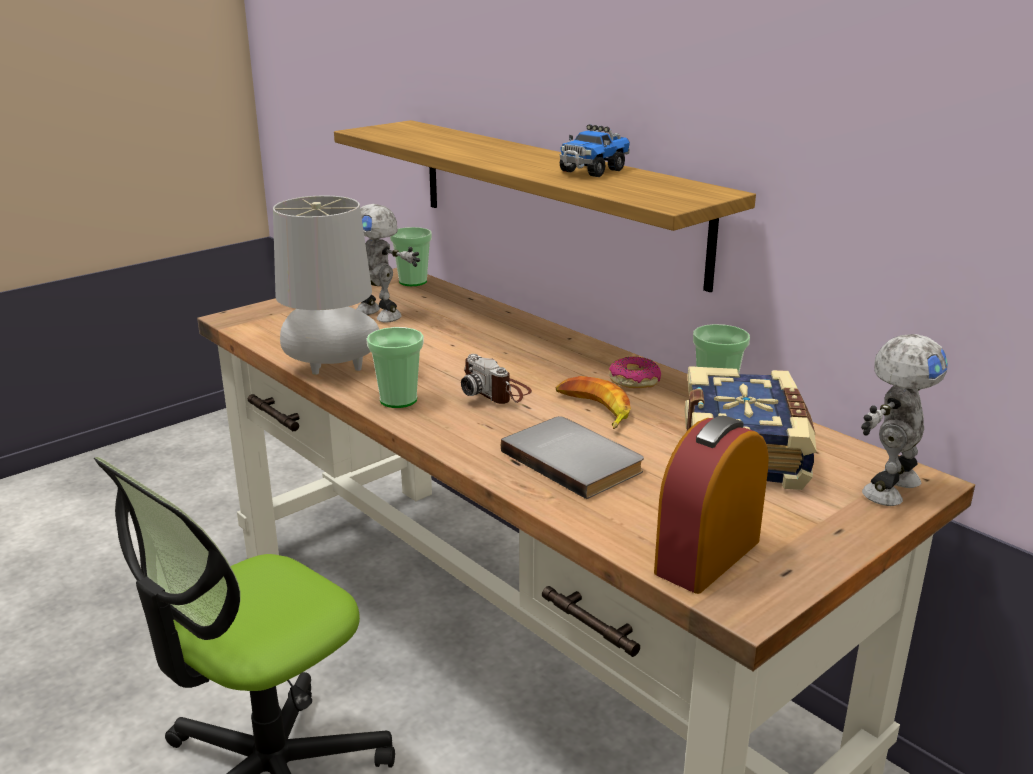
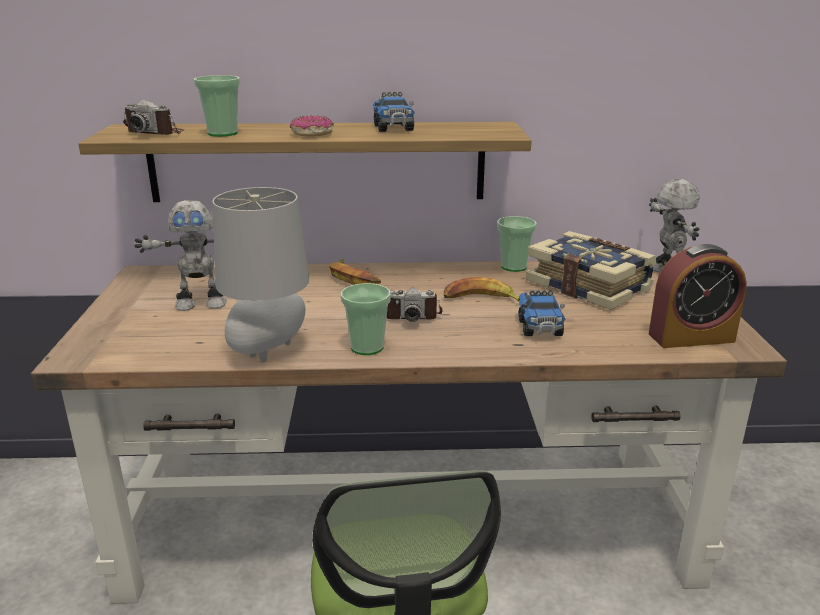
camera: 50 degrees left, 0 degrees up
cup [390,227,432,286] -> cup moved to [194,75,240,137]
grey book [501,416,644,499] -> toy truck [519,290,565,336]
donut [609,357,661,388] -> donut moved to [290,116,334,137]
alarm clock [654,415,769,594] -> alarm clock turned 90 degrees counterclockwise [649,244,747,348]
none -> camera [123,100,184,135]
none -> banana [329,259,381,285]

